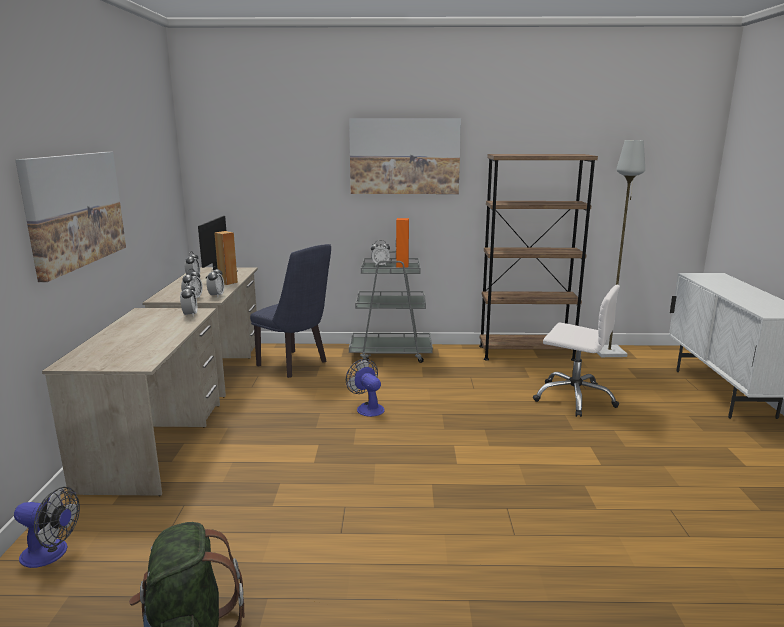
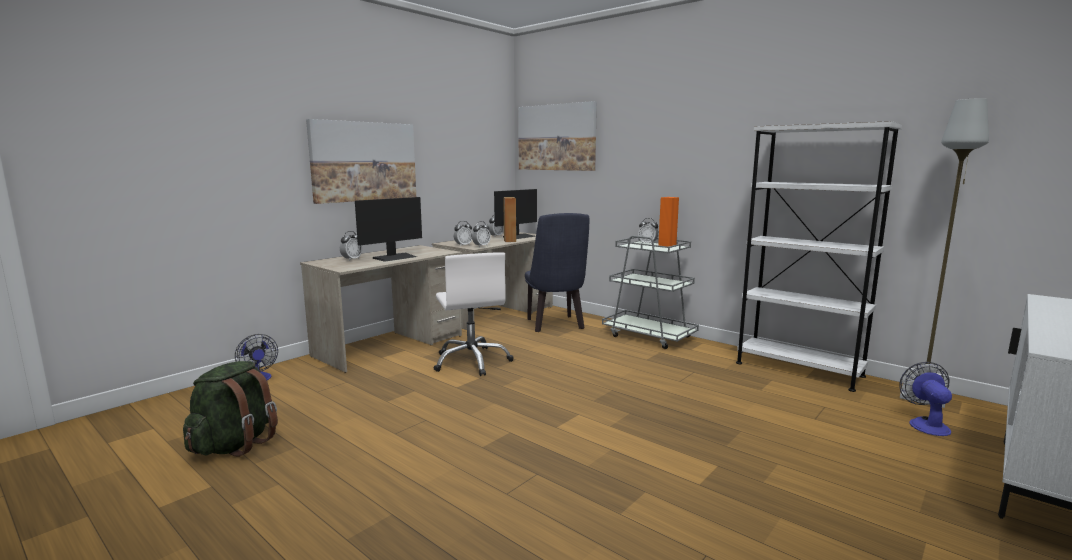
camera: 40 degrees right, 5 degrees down
alarm clock [180,282,197,317] -> alarm clock moved to [340,231,362,261]
fan [346,359,385,417] -> fan moved to [899,362,952,436]
picture [349,118,461,194] -> picture moved to [518,101,597,171]
brown bookcase [479,154,598,361] -> white bookcase [736,121,902,392]
white office chair [533,285,620,417] -> white office chair moved to [434,252,514,376]
none -> monitor [355,197,422,262]

